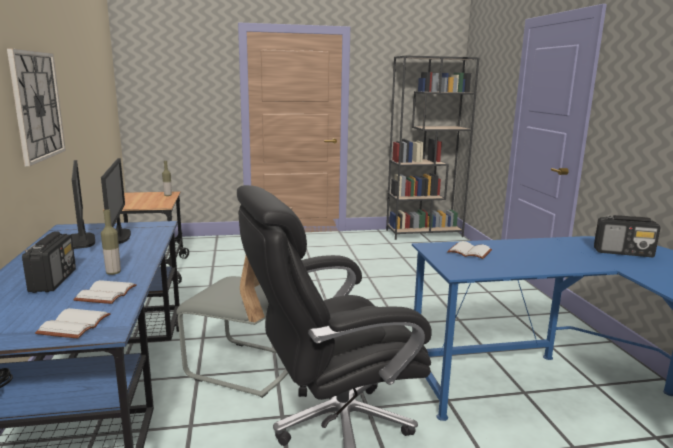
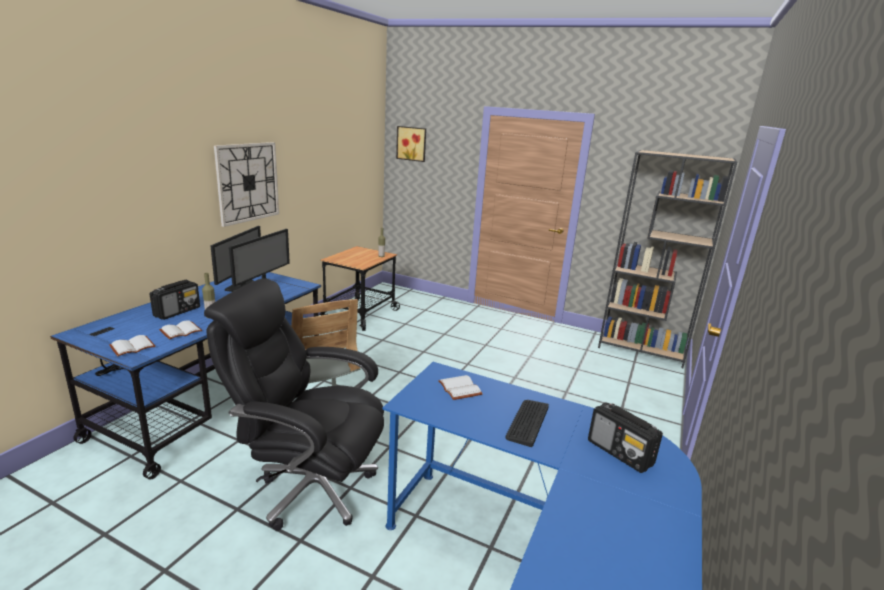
camera: 35 degrees right, 5 degrees up
none -> picture [396,126,426,162]
none -> keyboard [505,400,549,447]

